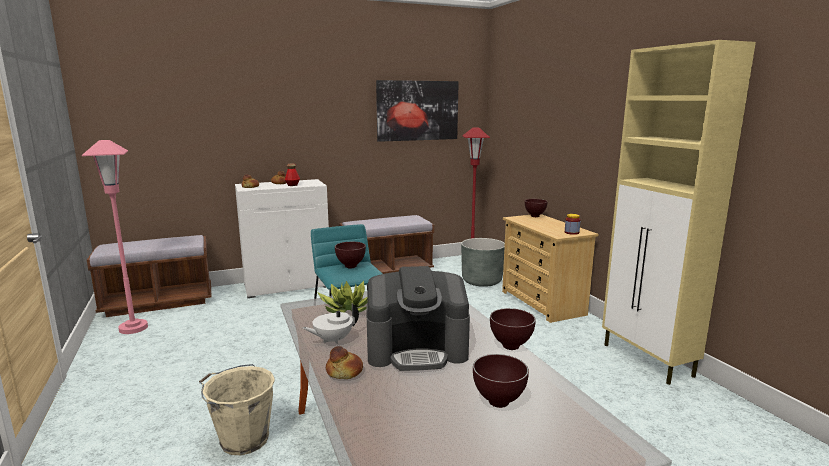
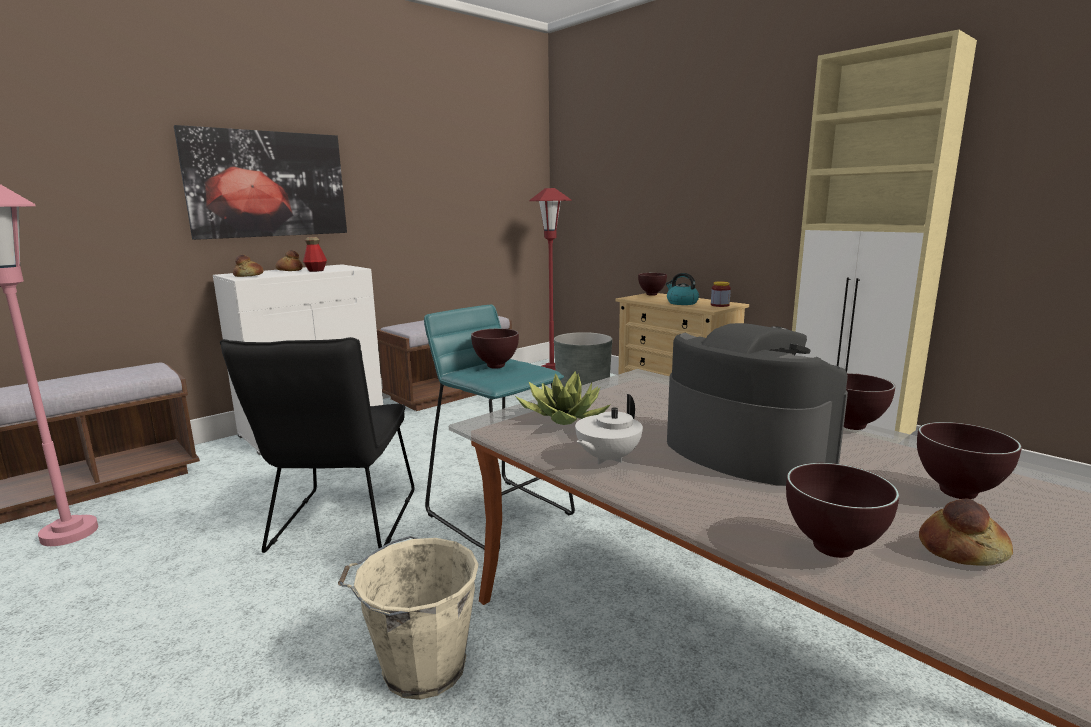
camera: 20 degrees left, 0 degrees up
bread [326,346,363,379] -> bread moved to [919,498,1013,566]
coffee machine [366,266,470,371] -> coffee machine turned 105 degrees counterclockwise [667,323,848,486]
picture [376,80,459,142] -> picture moved to [174,125,347,240]
none -> black chair [220,337,414,553]
none -> kettle [666,273,699,305]
none -> brown bowl [786,463,899,558]

